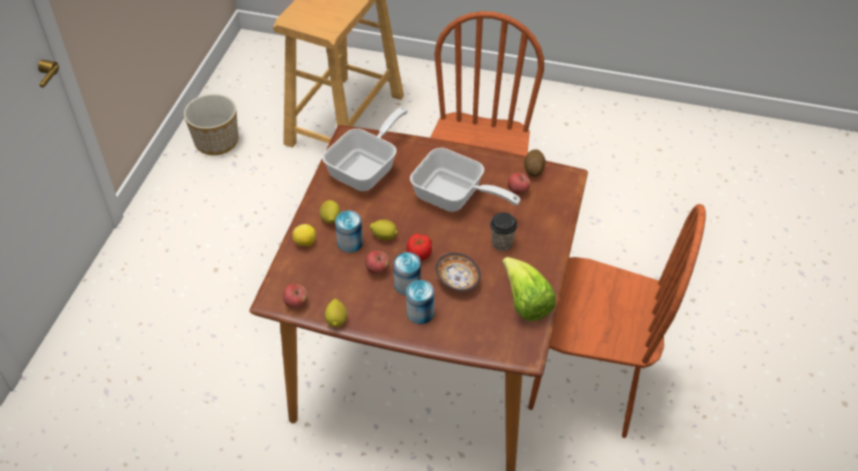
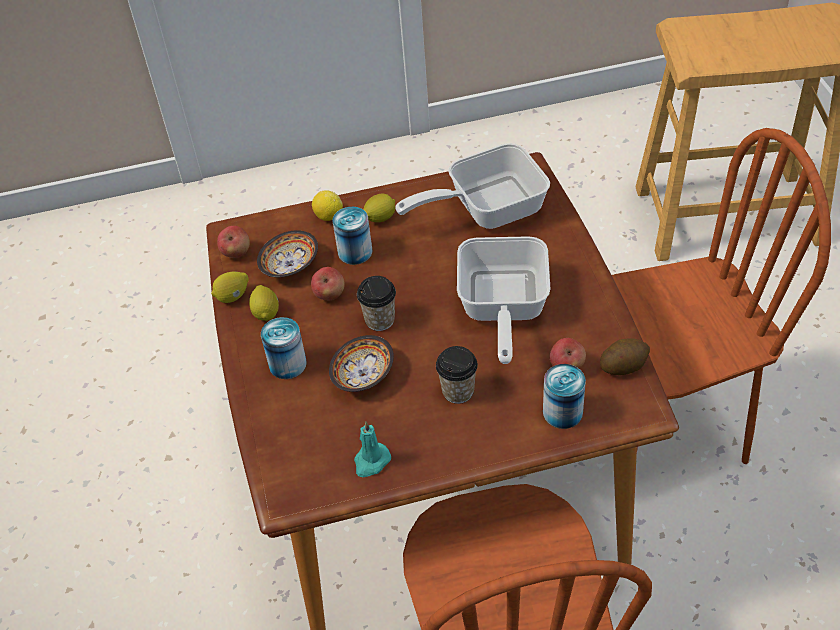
camera: 65 degrees right, 0 degrees up
planter [184,94,238,155] -> none
frying pan [322,107,408,191] -> frying pan turned 150 degrees clockwise [395,143,550,229]
lemon [370,219,398,241] -> lemon moved to [249,285,279,321]
can [394,252,421,296] -> can moved to [543,364,586,429]
tomato [407,234,432,261] -> cup [357,276,396,331]
lettuce [502,257,556,321] -> turquoise candle [354,421,391,477]
none -> bowl [257,230,318,277]

